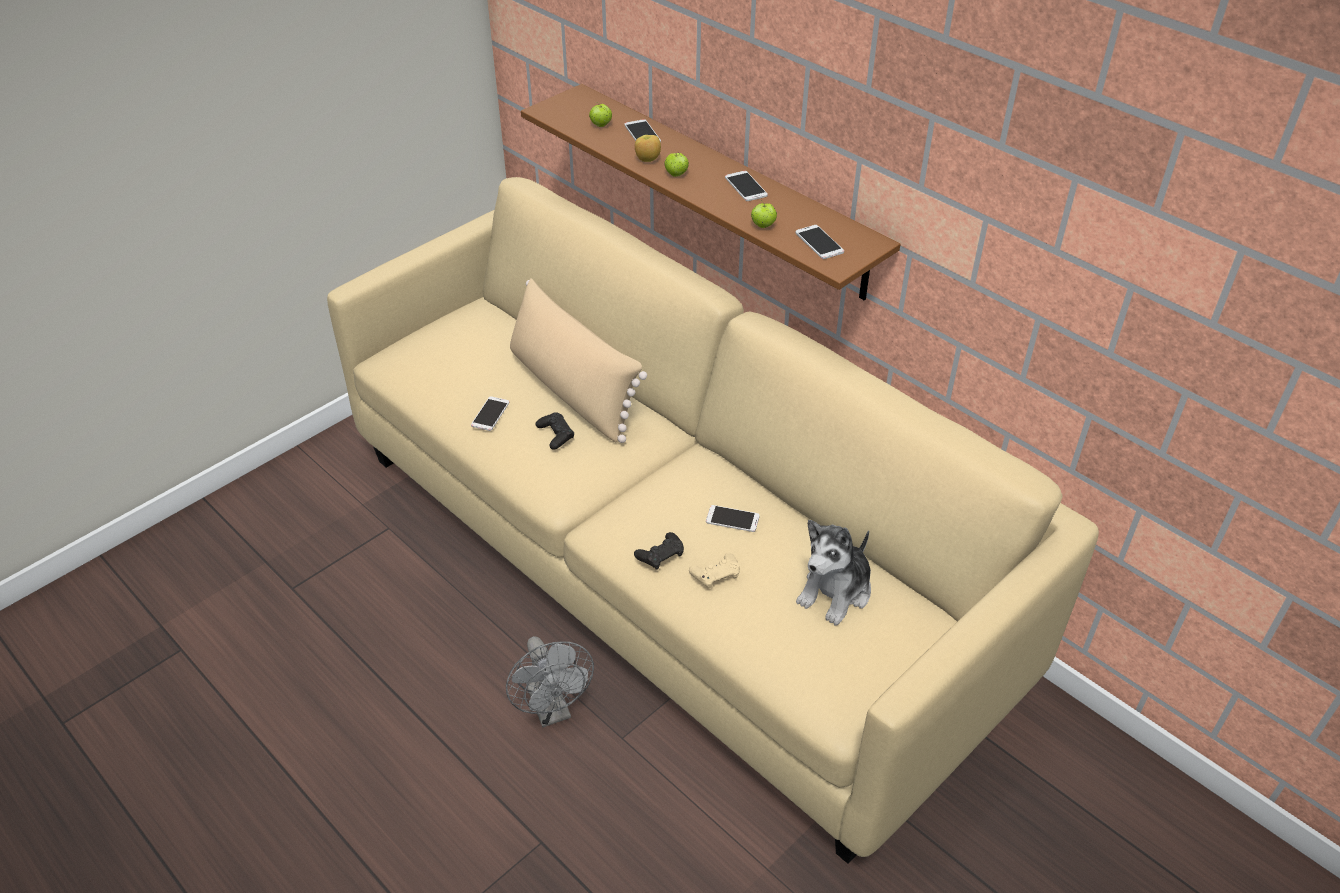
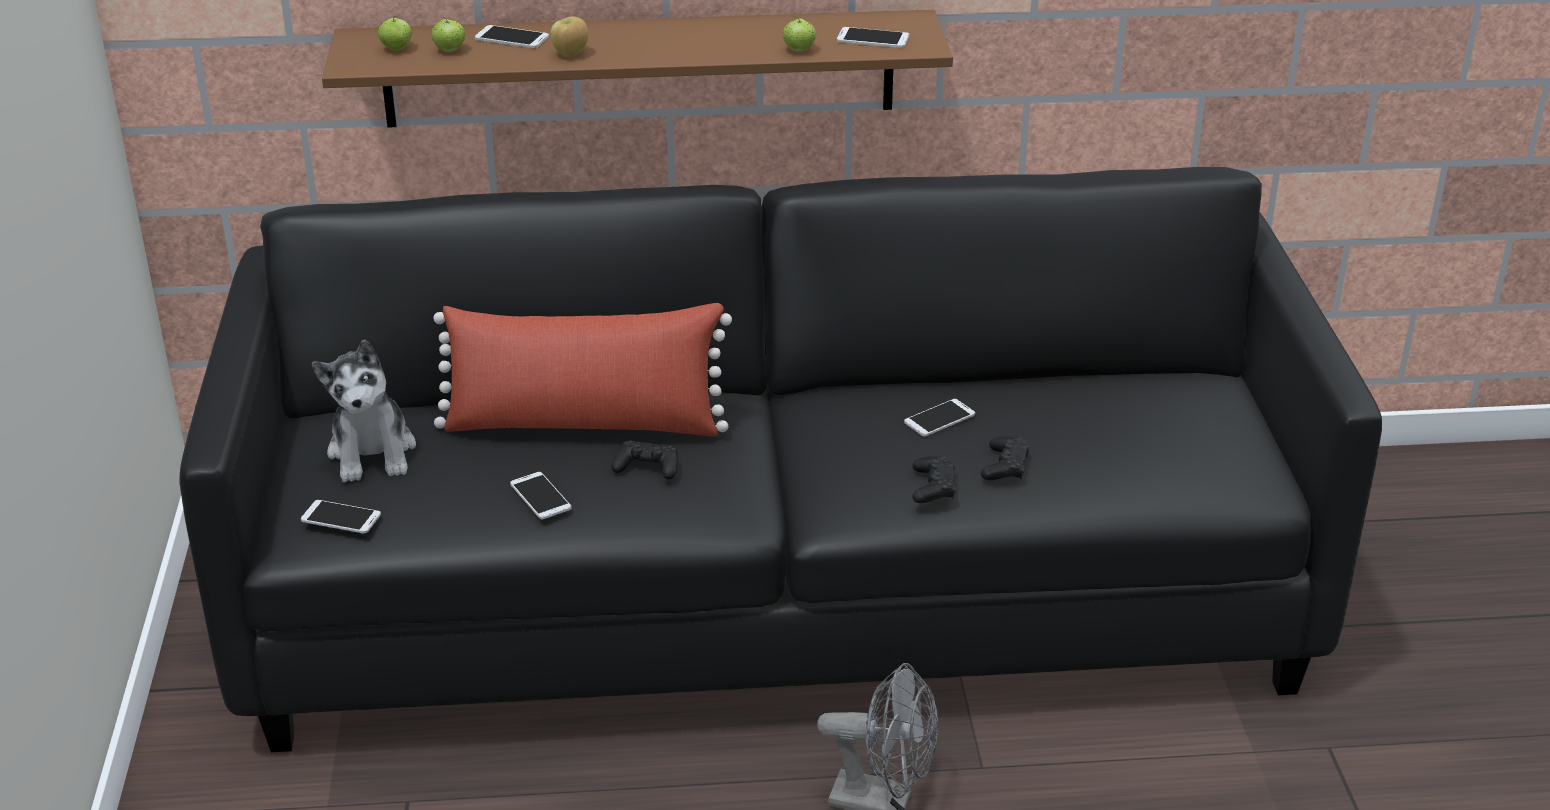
camera: 50 degrees left, 10 degrees down
beige sofa [327,177,1099,864] -> black sofa [179,167,1382,752]
beige pillow [510,278,647,443] -> red pillow [433,303,732,437]
apple [665,153,689,177] -> apple moved to [378,16,412,51]
beige game controller [689,553,740,589] -> black game controller [981,436,1030,480]
phone [725,171,768,201] -> phone moved to [301,500,381,534]
plush toy [796,520,871,625] -> plush toy moved to [312,340,416,482]

